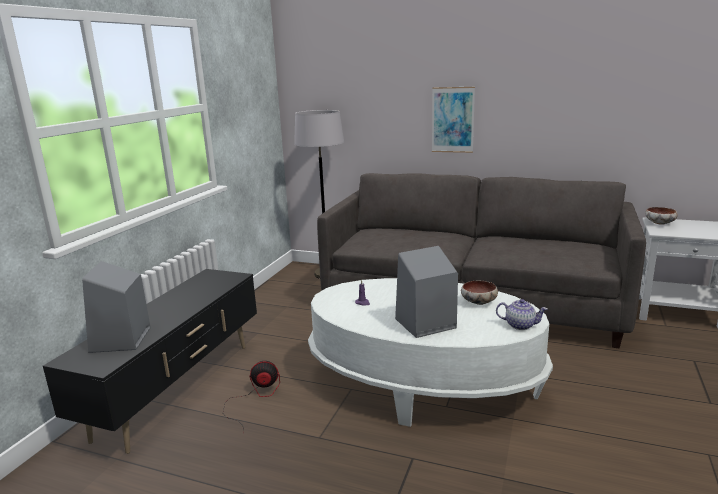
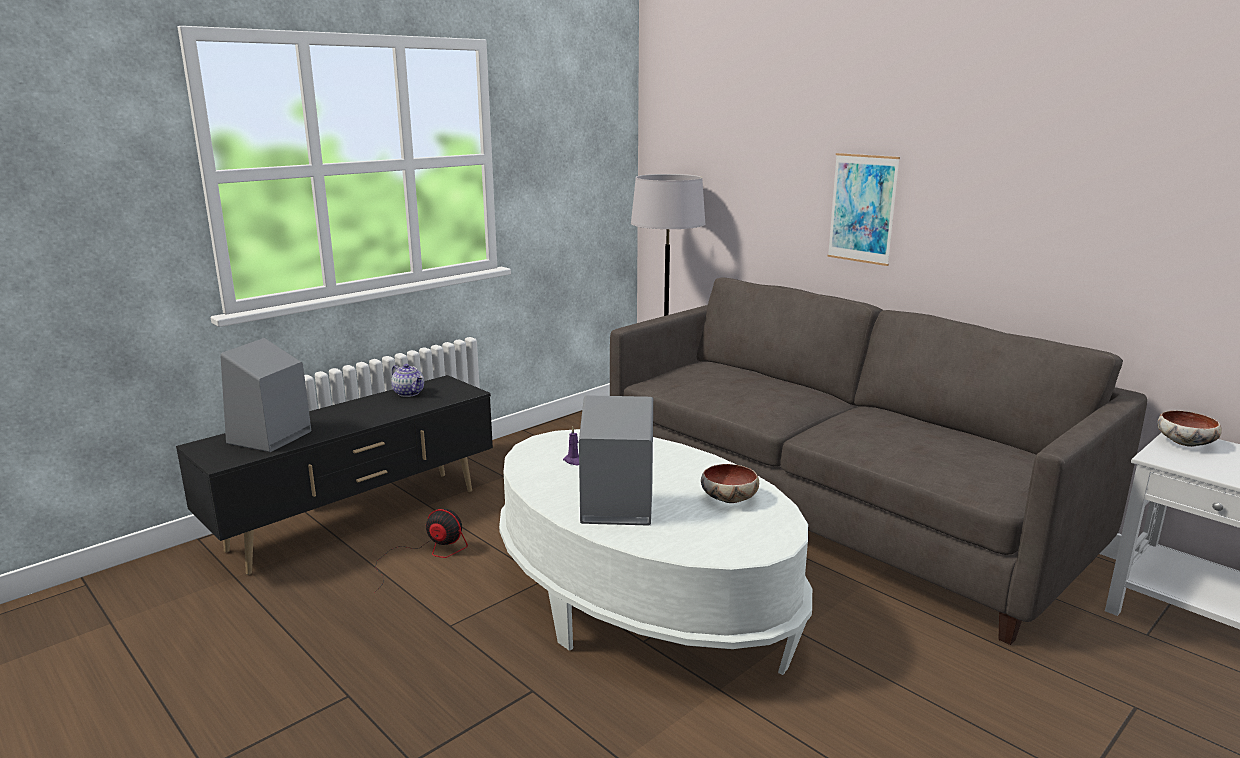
camera: 25 degrees right, 0 degrees up
teapot [496,299,548,330] -> teapot moved to [391,364,424,397]

